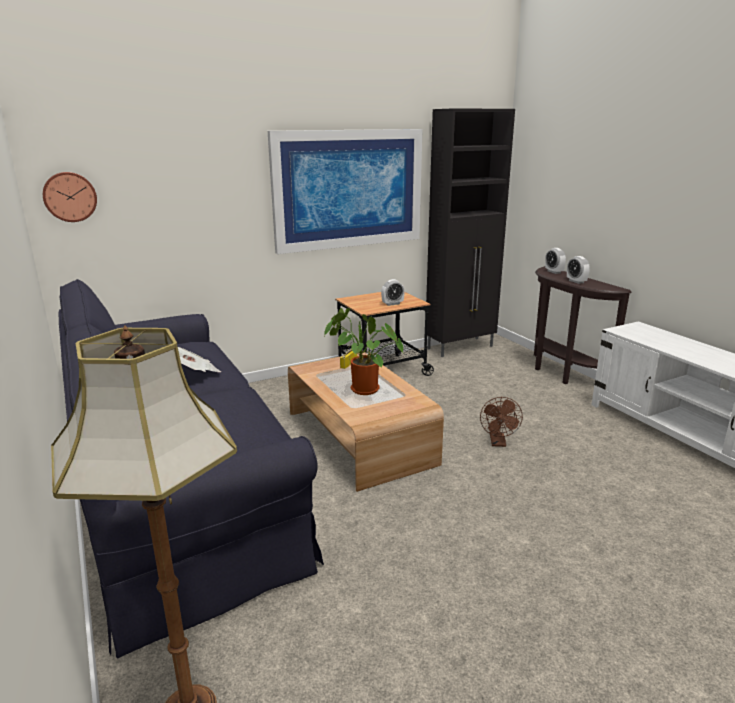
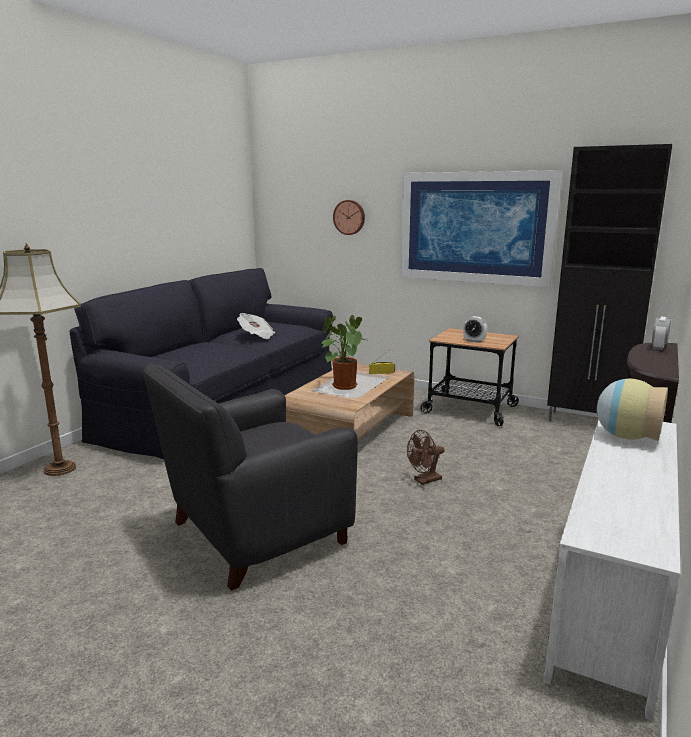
camera: 55 degrees right, 5 degrees down
wall clock [43,172,97,222] -> wall clock moved to [333,200,365,235]
alarm clock [567,256,590,284] -> none
none -> black armchair [144,363,358,591]
none -> vase [597,379,668,441]

